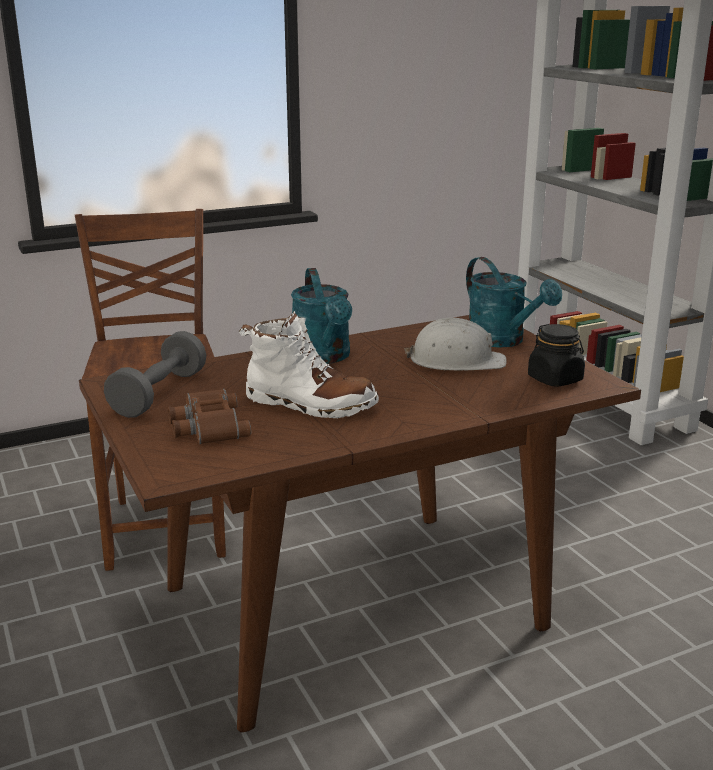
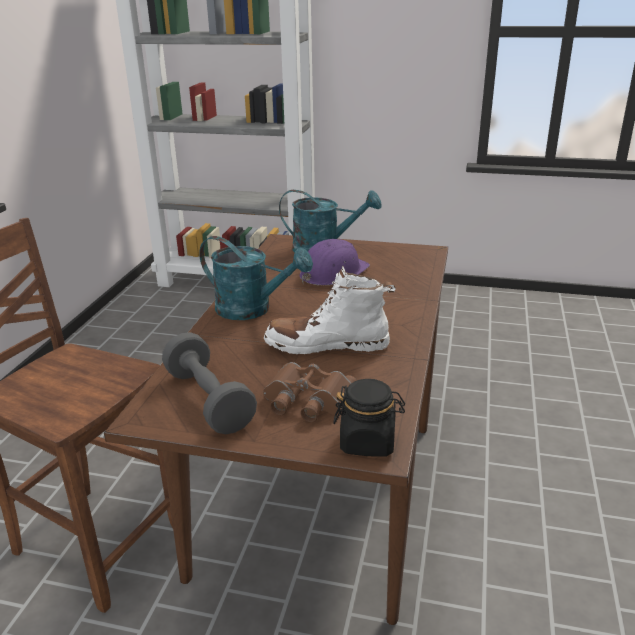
camera: 50 degrees left, 5 degrees up
white boot [239,311,379,418] -> white boot turned 150 degrees counterclockwise [264,266,396,354]
white hard hat [404,318,507,371] -> purple hard hat [300,239,370,285]
black jar [528,324,585,387] -> black jar moved to [333,379,405,457]

